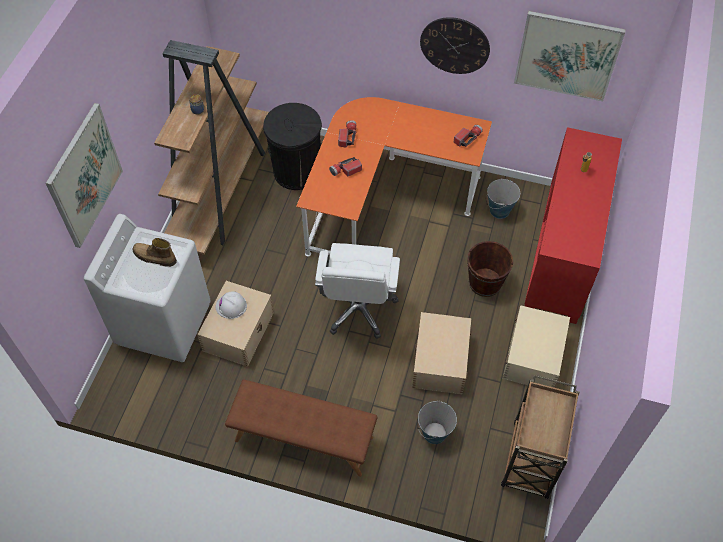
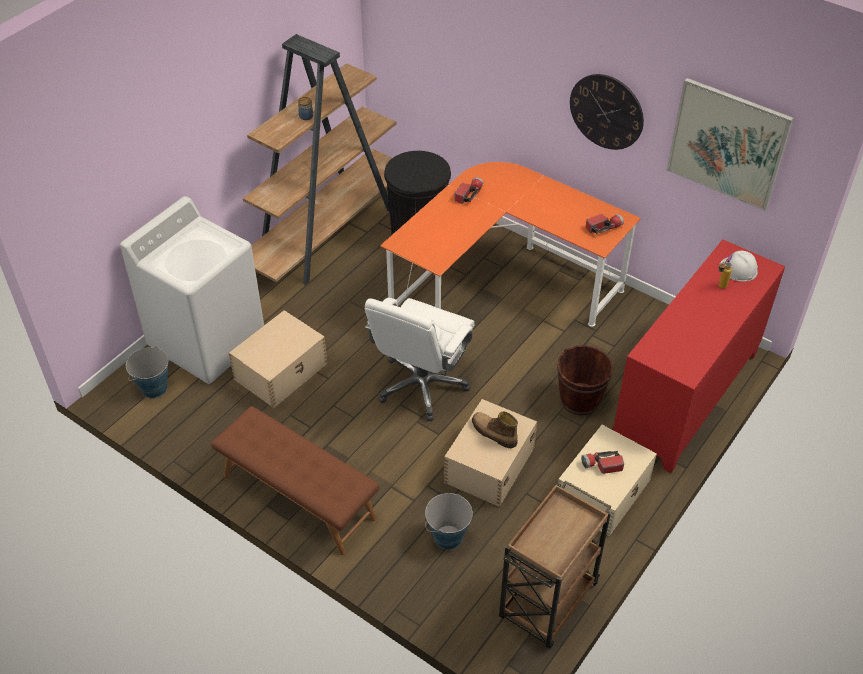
camera: 20 degrees right, 10 degrees down
picture [46,103,123,248] -> none
boot [133,238,177,267] -> boot moved to [472,411,518,448]
white hard hat [216,291,247,319] -> white hard hat moved to [720,251,758,281]
flashlight [329,157,362,176] -> flashlight moved to [581,451,624,474]
bucket [486,178,520,219] -> bucket moved to [126,347,169,398]

